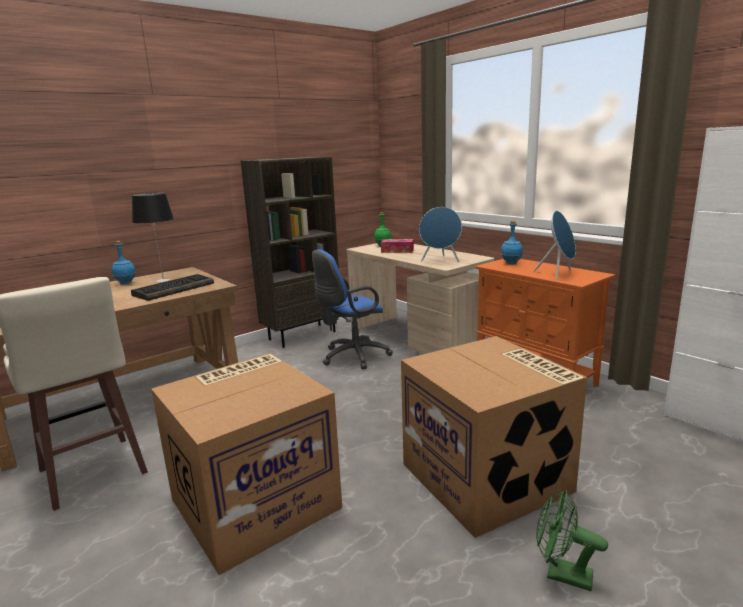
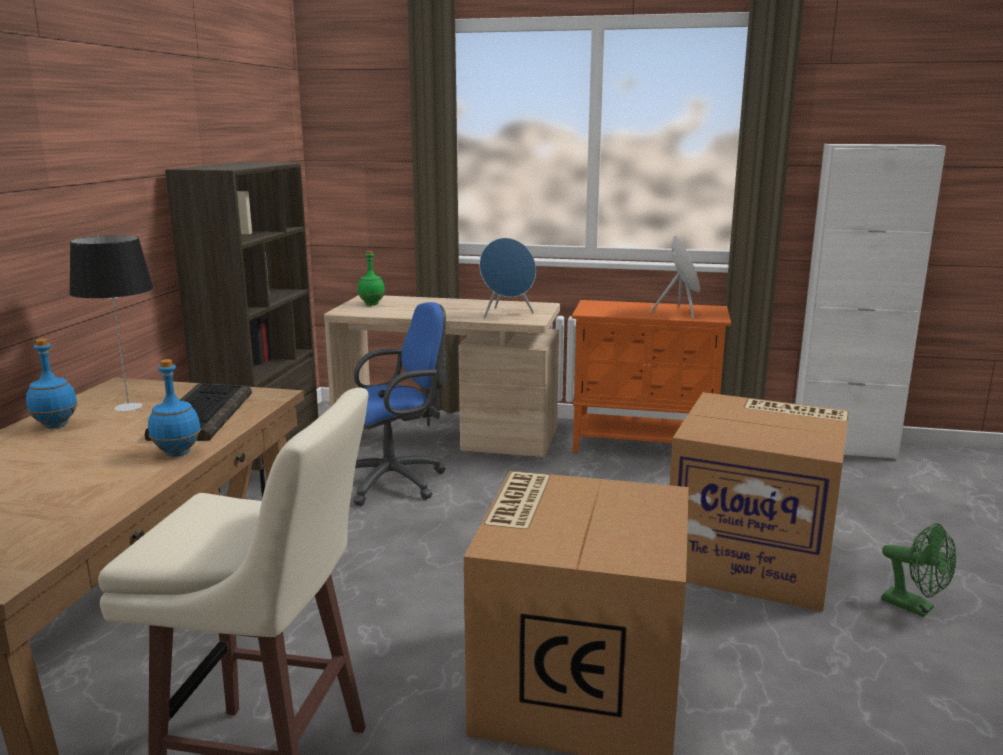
camera: 40 degrees left, 0 degrees up
blue office chair [312,249,393,369] -> blue office chair turned 135 degrees counterclockwise [353,302,447,506]
tissue box [381,239,414,253] -> none
blue bottle [501,221,523,264] -> blue bottle moved to [148,359,201,457]
green fan [536,490,608,591] -> green fan turned 120 degrees counterclockwise [882,523,957,617]

